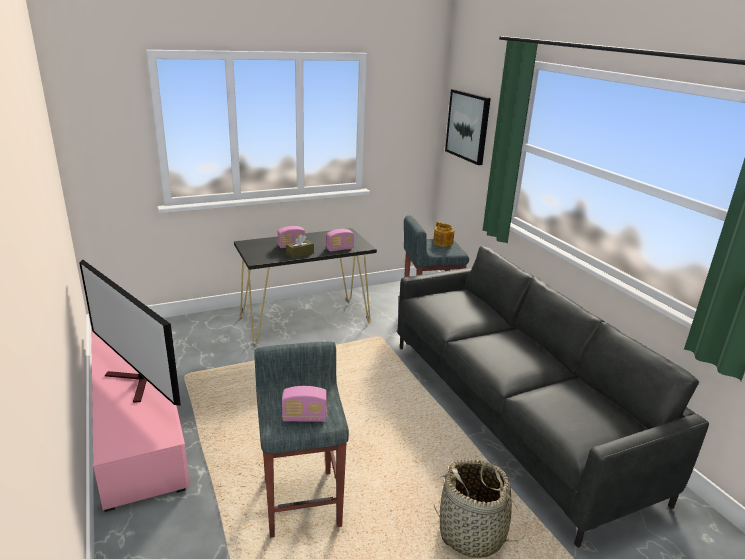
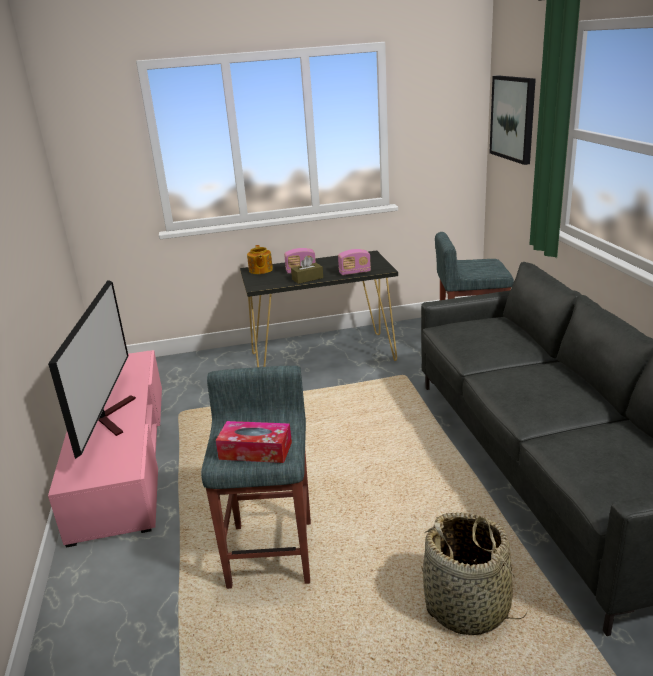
camera: 15 degrees right, 0 degrees up
television [79,259,181,406] -> television turned 150 degrees counterclockwise [48,280,136,459]
radio [282,386,327,422] -> tissue box [216,421,292,463]
teapot [433,222,454,247] -> teapot moved to [247,245,273,274]

